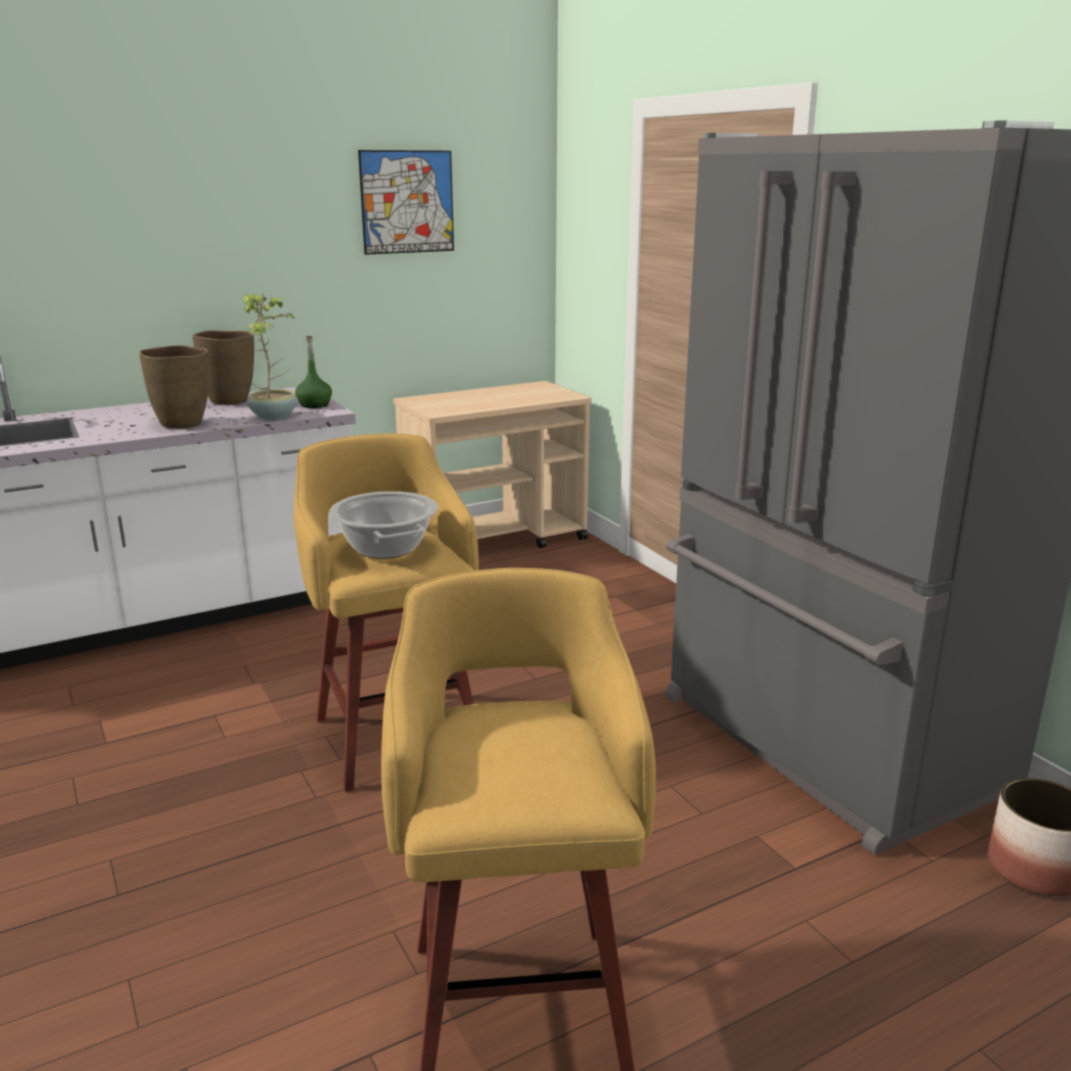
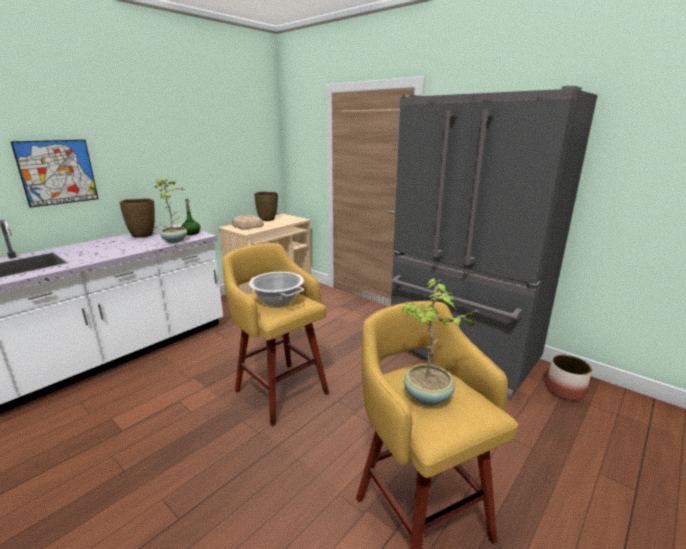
camera: 20 degrees left, 0 degrees up
brown vase [139,345,209,429] -> brown vase moved to [254,191,278,221]
picture [358,150,454,255] -> picture moved to [10,140,98,208]
none -> bread [232,215,264,229]
none -> potted plant [401,278,483,406]

